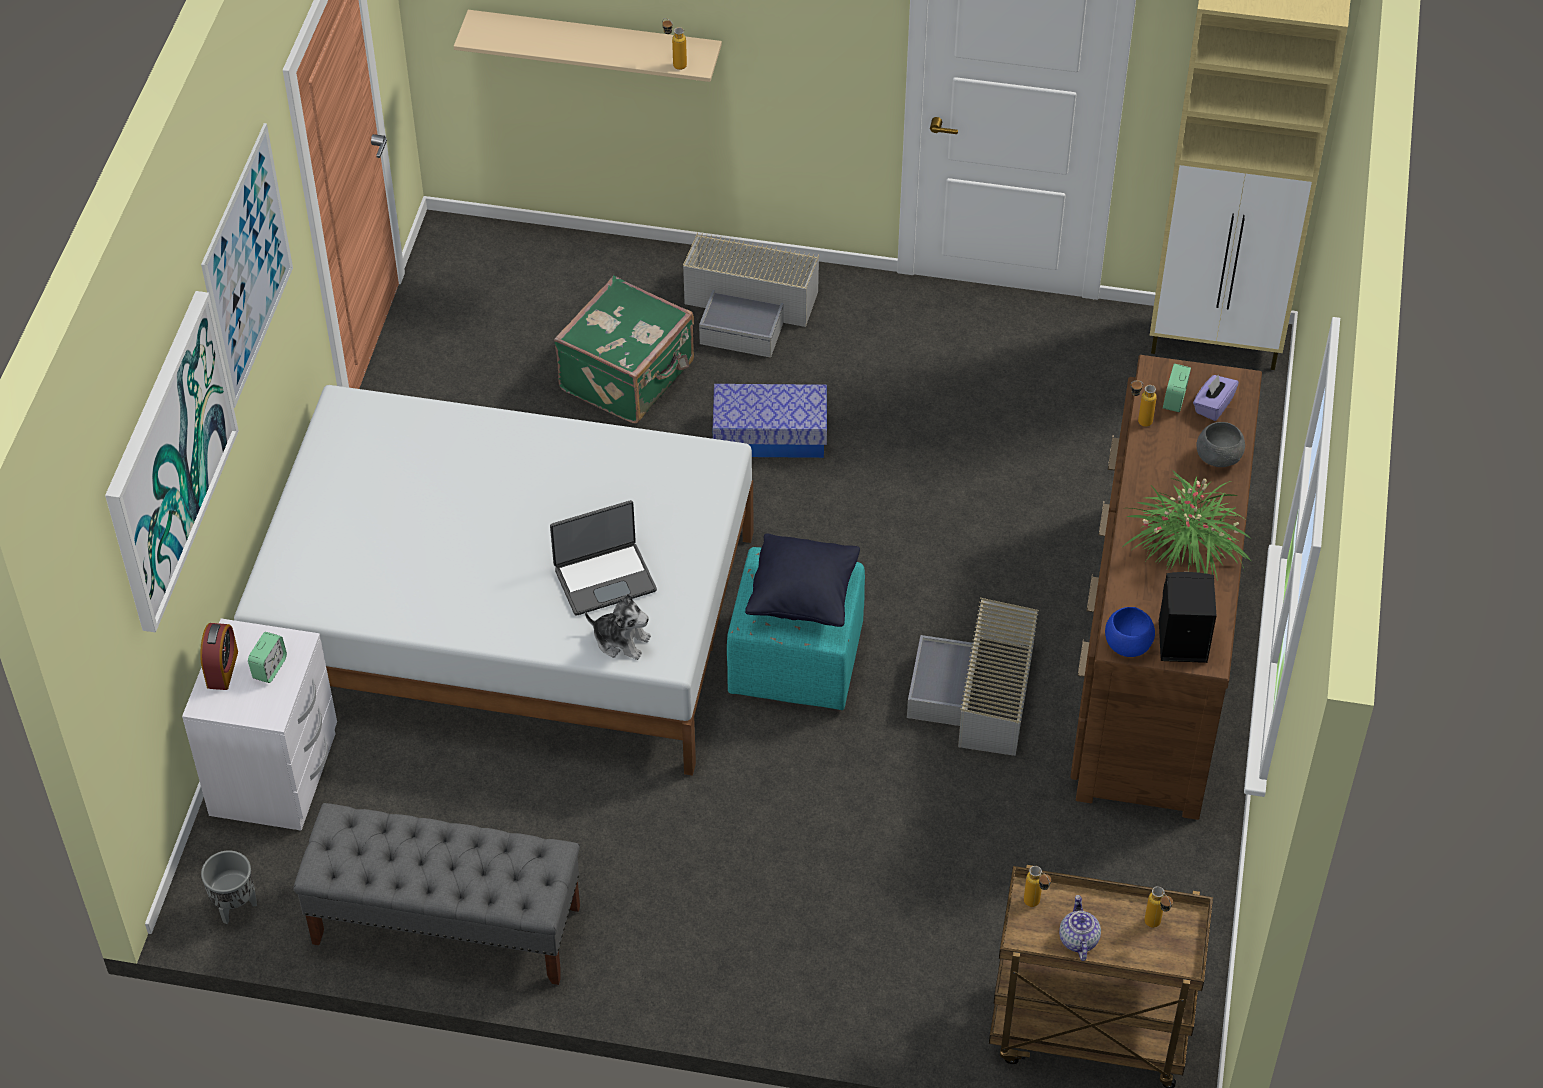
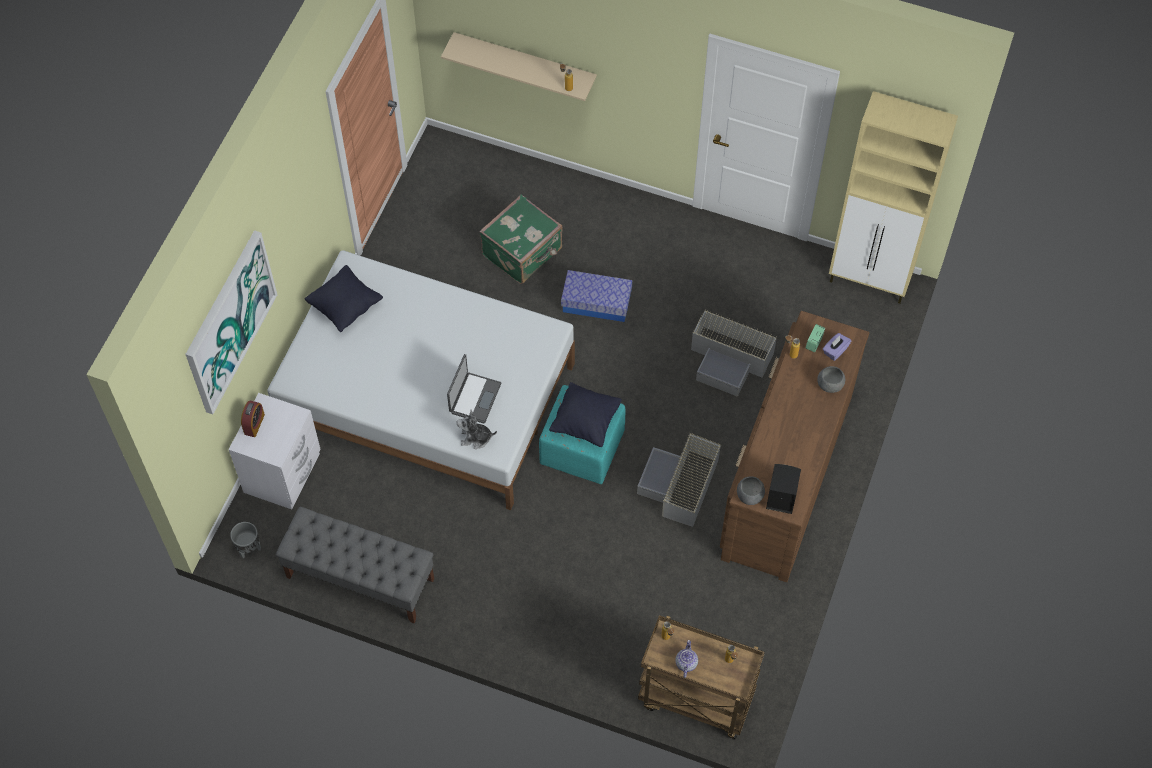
camera: 10 degrees right, 10 degrees up
picture [201,123,293,408] -> none
alarm clock [248,632,287,683] -> none
laptop [550,500,657,616] -> laptop turned 60 degrees counterclockwise [447,354,501,423]
plush toy [585,594,651,660] -> plush toy turned 150 degrees clockwise [457,410,497,449]
grey storage box [683,233,819,358] -> grey storage box moved to [691,310,777,397]
blue bowl [1105,607,1155,657] -> grey bowl [737,476,765,505]
potted plant [1122,470,1252,581] -> none
none -> black pillow [304,265,383,332]

